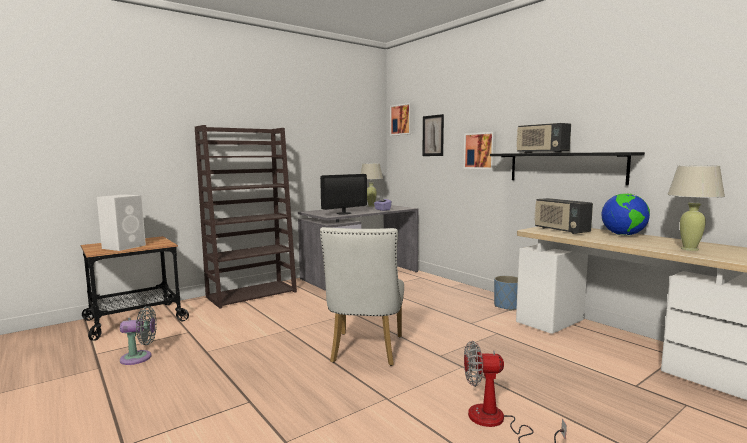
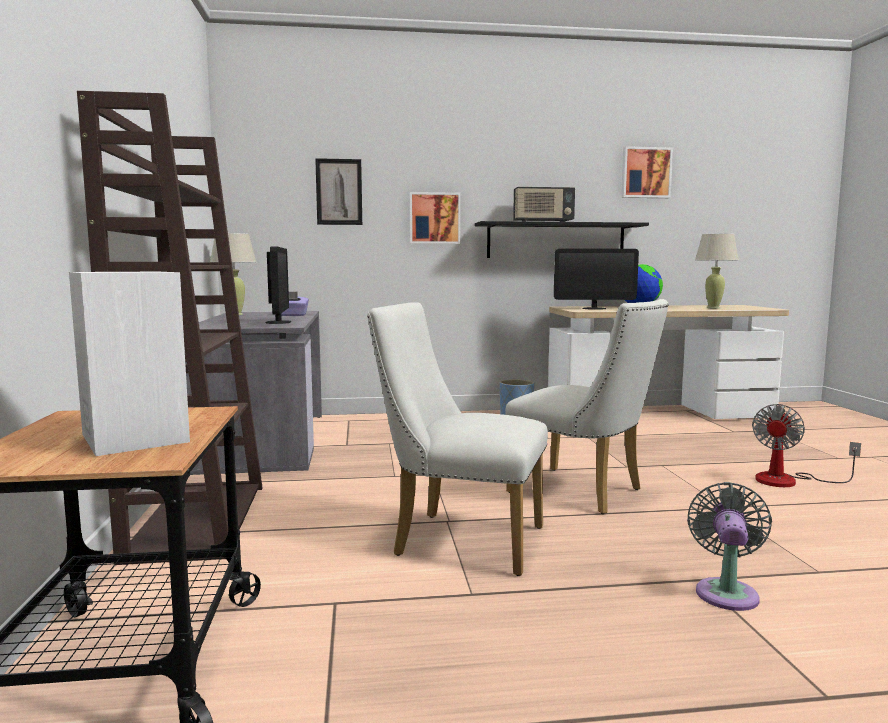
camera: 60 degrees left, 0 degrees up
grey fan [120,306,157,365] -> grey fan moved to [687,482,772,611]
picture [390,103,413,136] -> picture moved to [621,146,673,198]
radio [534,198,593,234] -> monitor [554,249,639,309]
none -> white chair [367,302,548,576]

